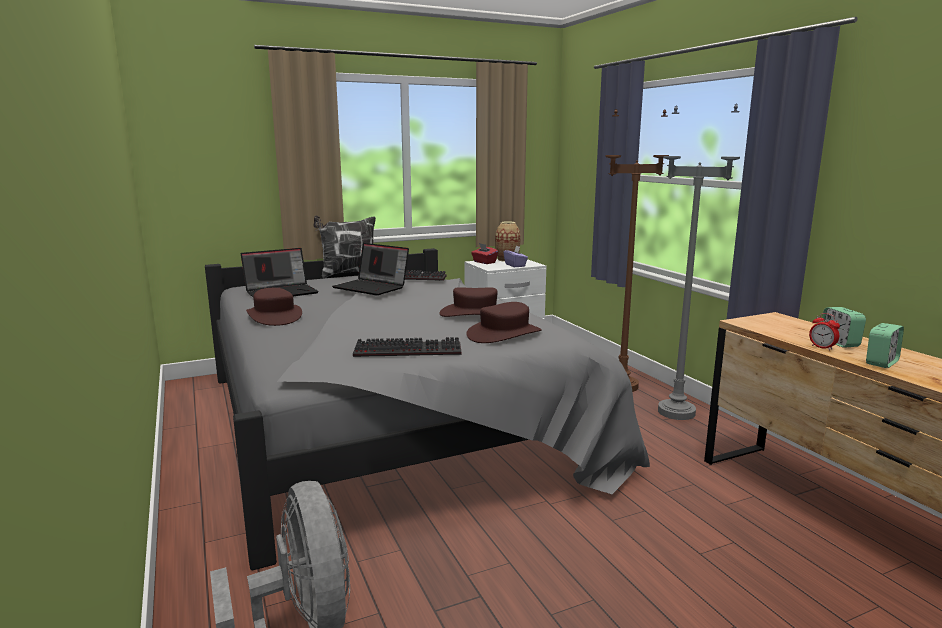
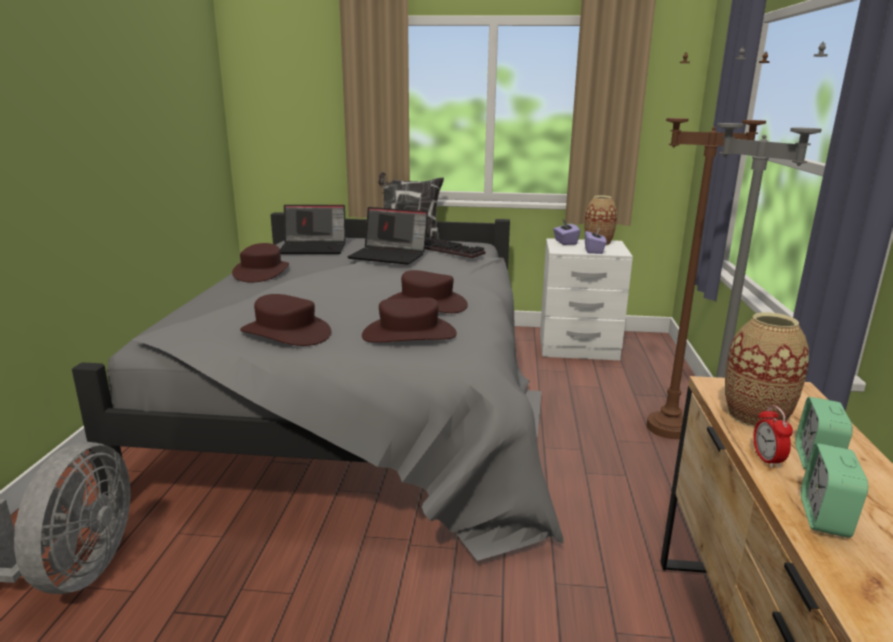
camera: 30 degrees right, 5 degrees up
laptop [332,243,409,295] -> laptop turned 45 degrees counterclockwise [347,207,428,265]
keyboard [353,337,461,357] -> brown hat [240,294,331,346]
red tissue box [471,243,498,264] -> purple tissue box [553,220,580,245]
alarm clock [866,323,904,368] -> alarm clock turned 120 degrees clockwise [801,443,868,538]
none -> vase [725,312,809,428]

